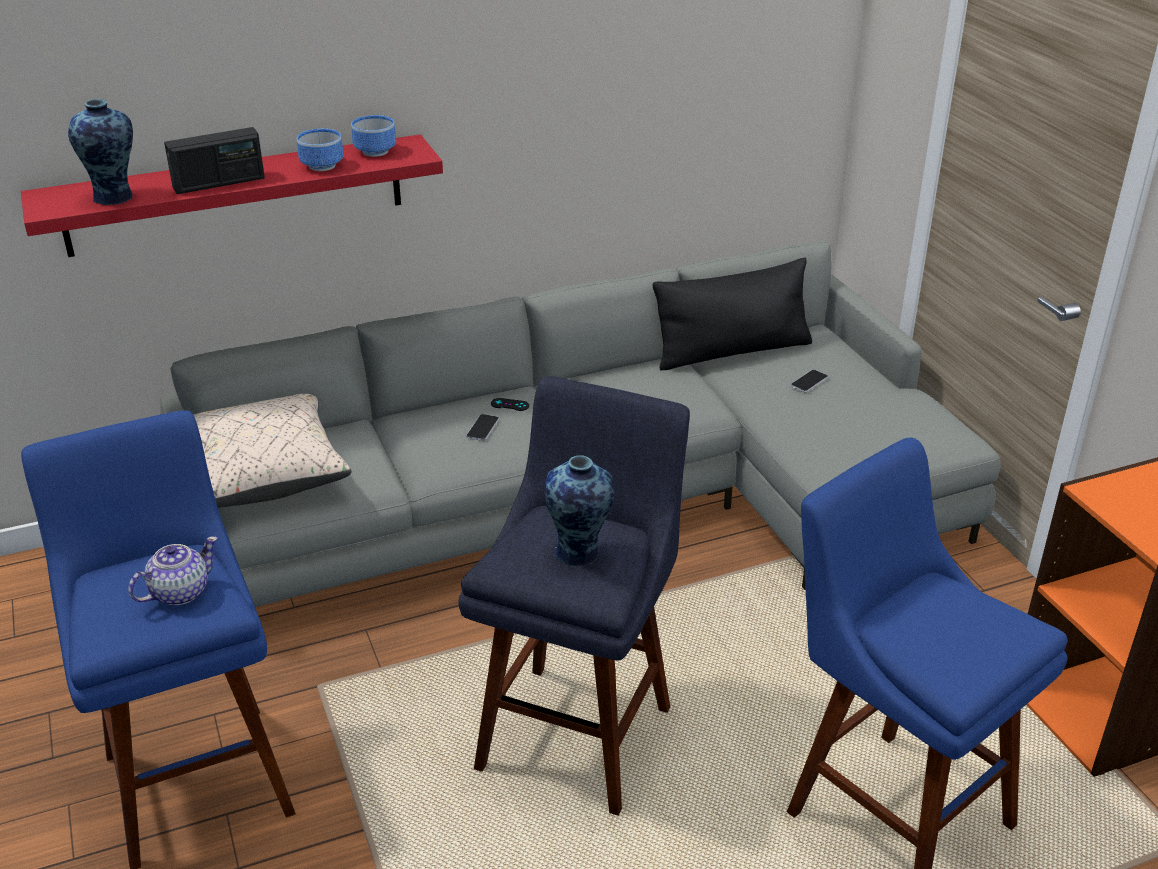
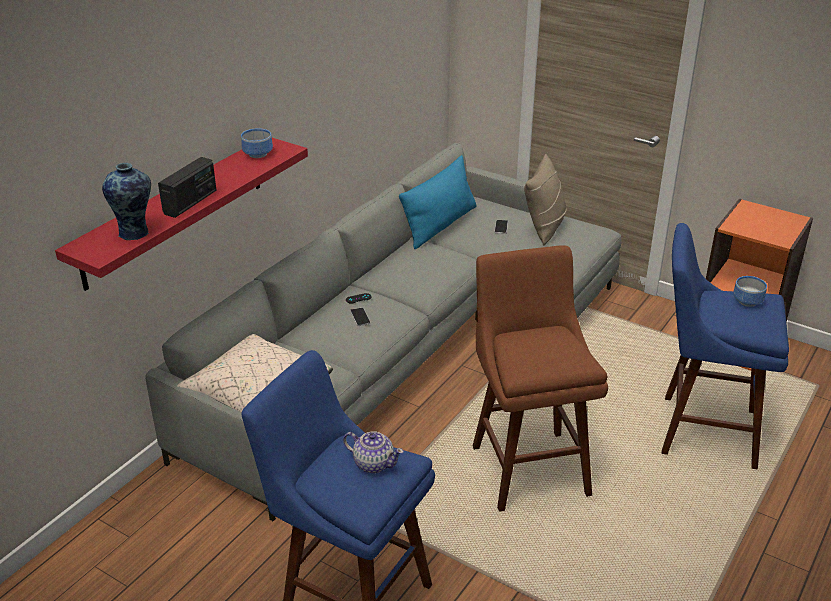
camera: 35 degrees left, 0 degrees up
teapot [128,536,218,605] -> teapot turned 105 degrees clockwise [343,431,404,473]
bowl [297,129,344,171] -> bowl moved to [733,276,767,307]
blue stool [458,376,690,816] -> brown stool [473,245,608,512]
vase [545,455,614,566] -> none
black pillow [652,258,812,371] -> blue pillow [399,155,477,249]
none -> beige pillow [524,154,567,245]

